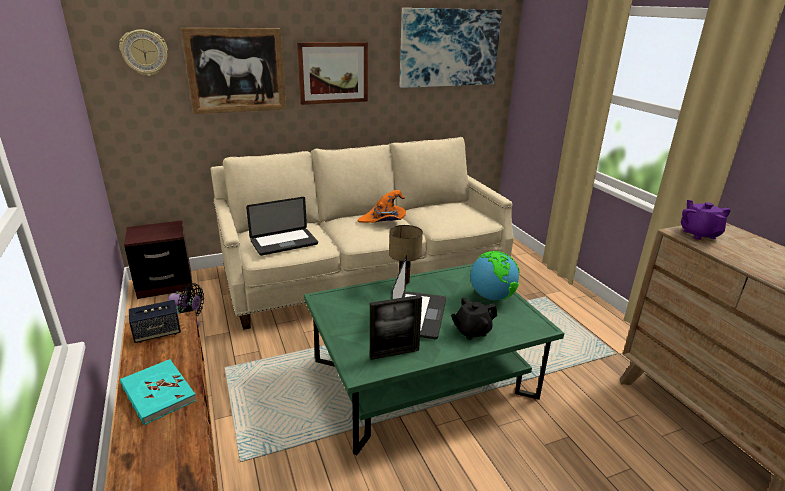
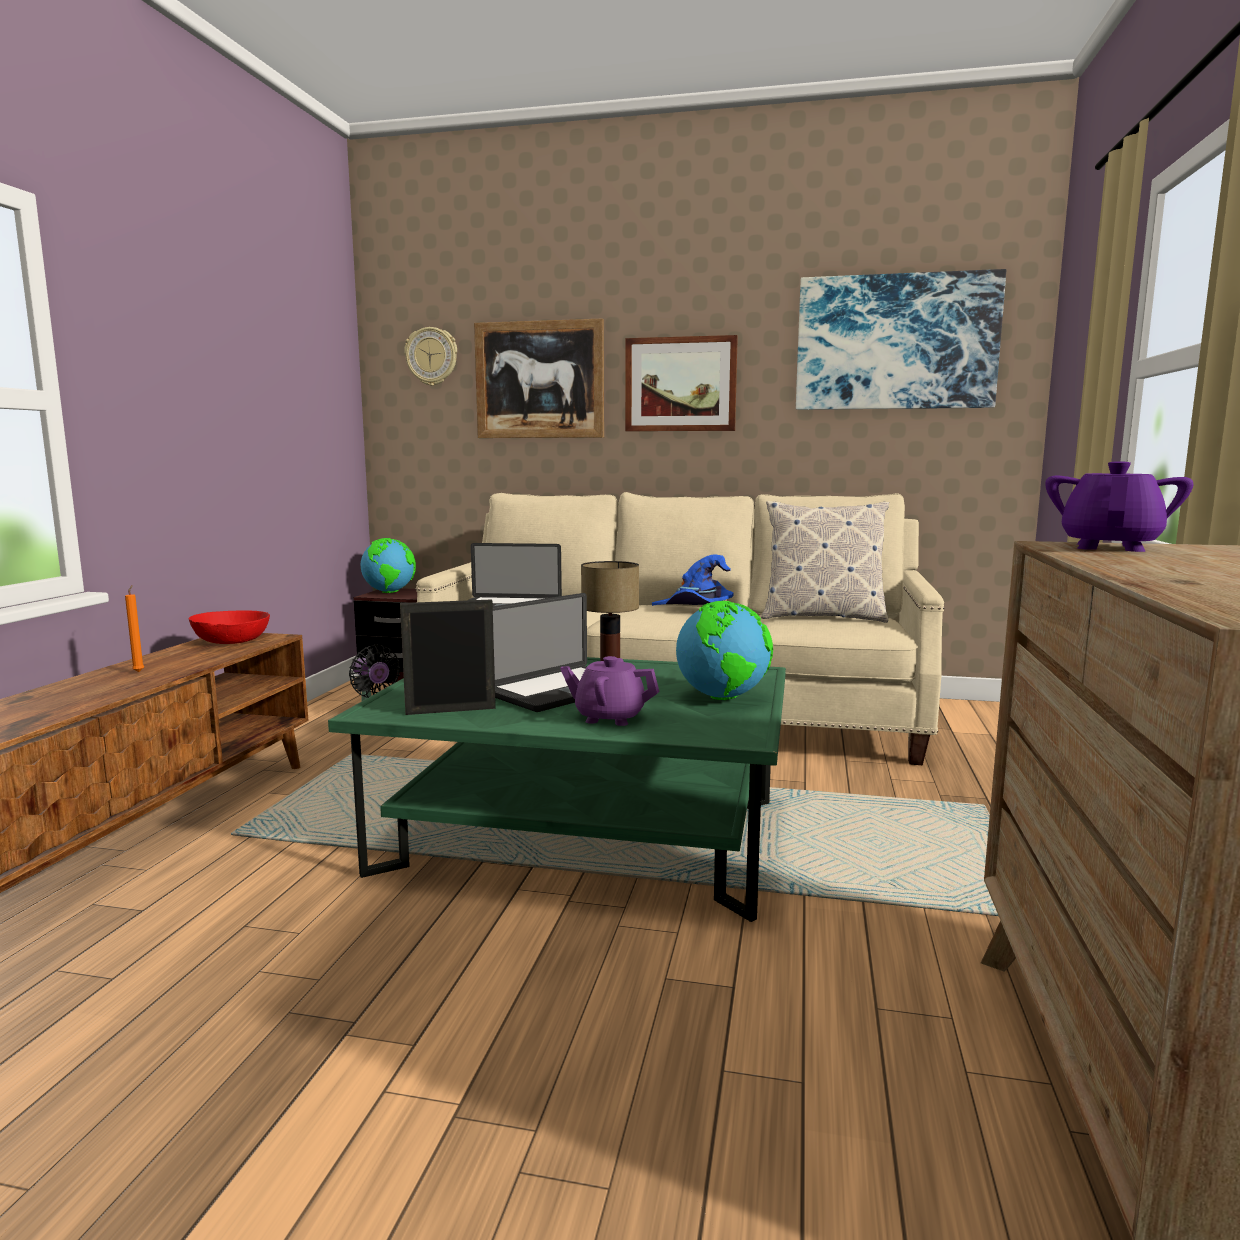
camera: 35 degrees right, 15 degrees down
turquoise book [120,359,197,425] -> orange candle [125,585,144,672]
speaker [129,300,181,343] -> red bowl [188,610,270,644]
orange hat [357,190,406,223] -> blue hat [652,554,734,606]
picture frame [370,295,422,360] -> picture frame turned 150 degrees clockwise [400,599,496,715]
black teapot [451,298,497,340] -> purple teapot [560,656,659,726]
none -> globe [361,538,416,593]
none -> pillow [761,501,889,623]

